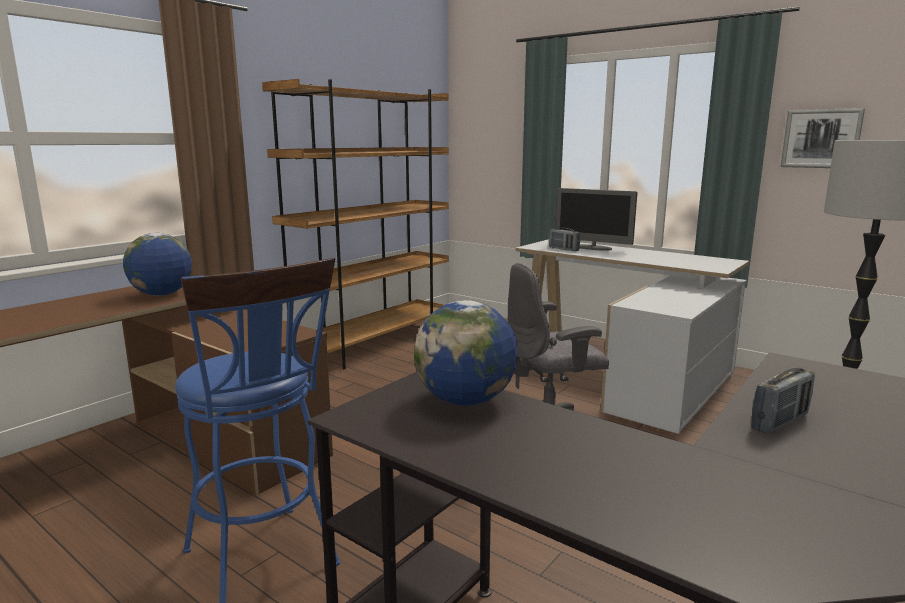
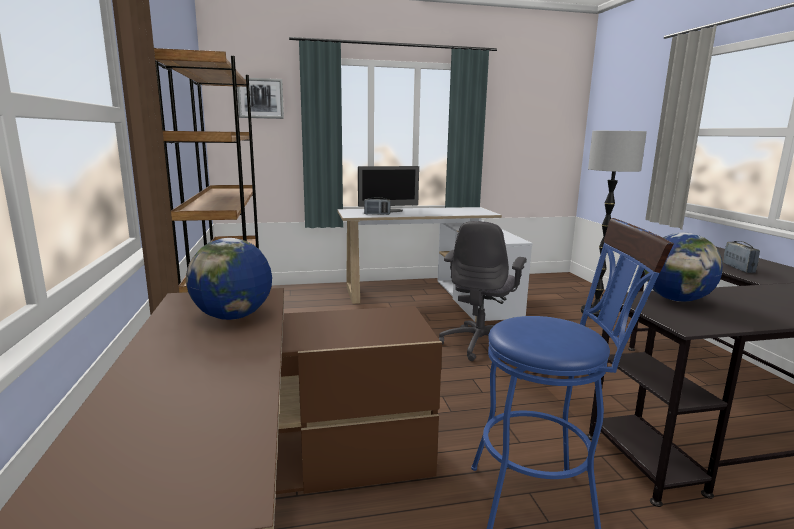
camera: 50 degrees left, 0 degrees up
picture [781,108,865,168] -> picture moved to [237,78,284,119]

